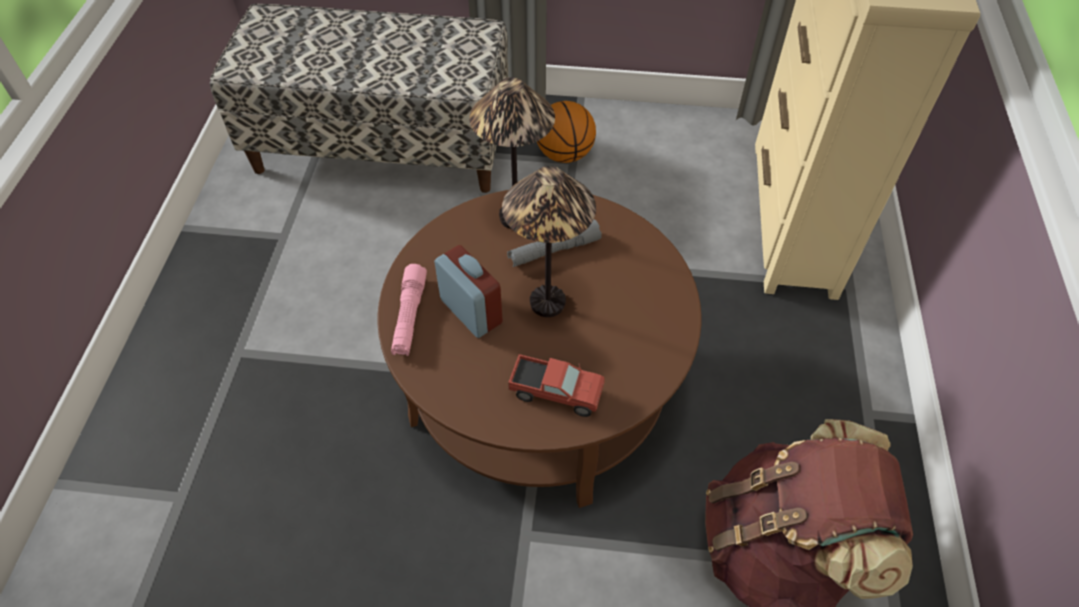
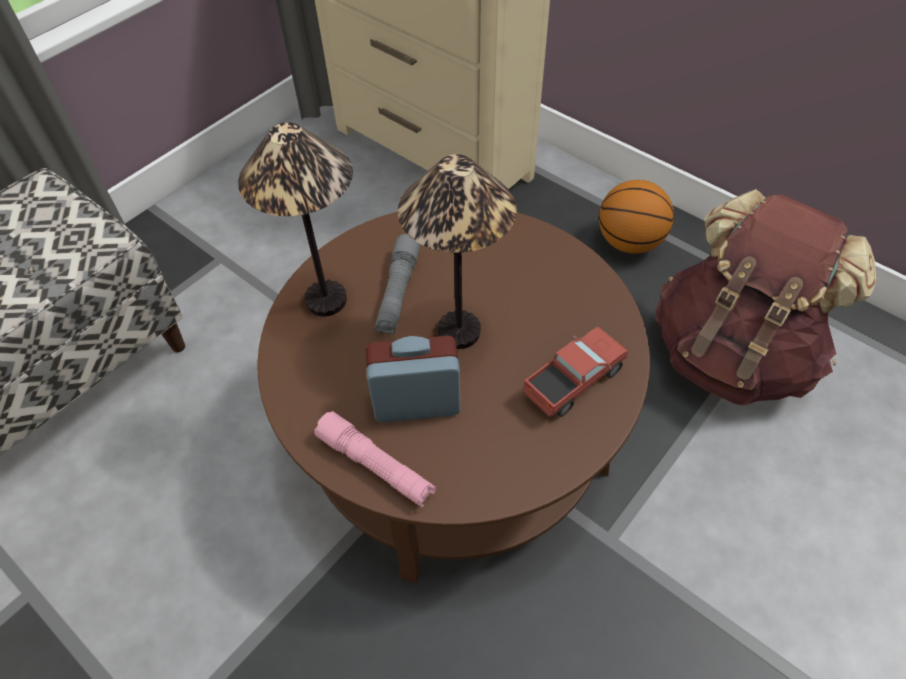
camera: 55 degrees left, 0 degrees up
basketball [537,101,596,163] -> basketball moved to [599,180,674,254]

